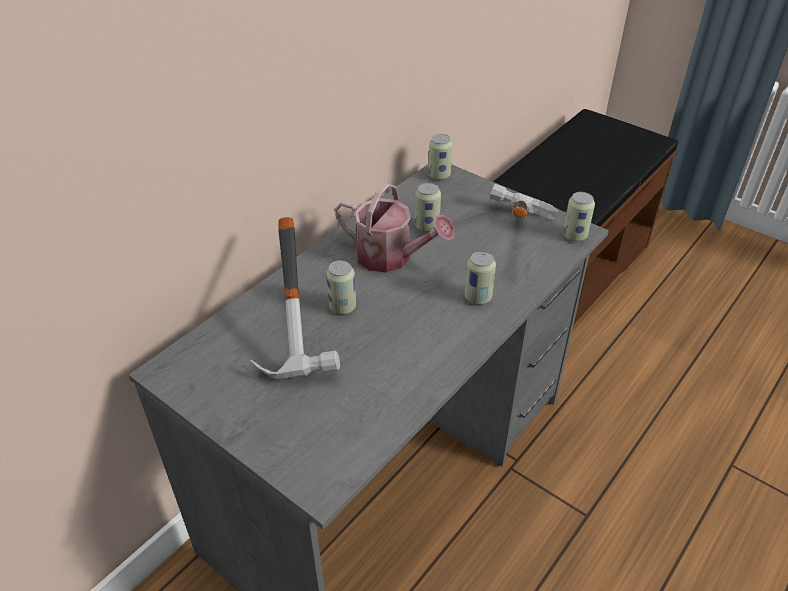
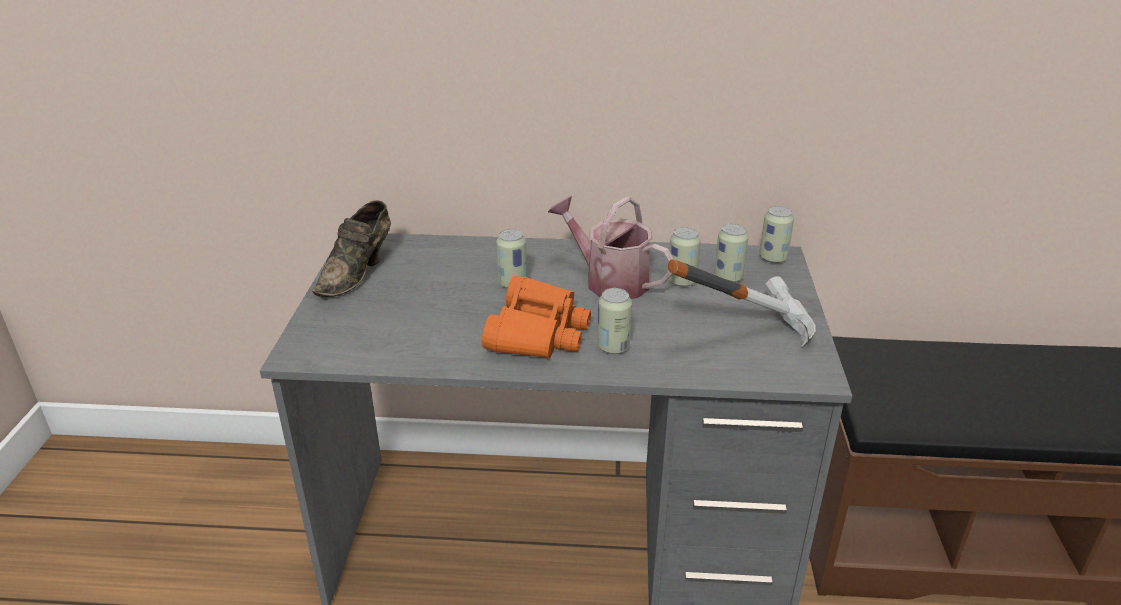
camera: 55 degrees right, 10 degrees down
hammer [251,217,340,379] -> none
watering can [335,183,455,273] -> watering can turned 135 degrees clockwise [548,196,673,299]
can [563,192,595,241] -> can moved to [714,224,748,282]
none -> brown shoe [312,201,391,297]
none -> orange binoculars [482,276,591,359]

